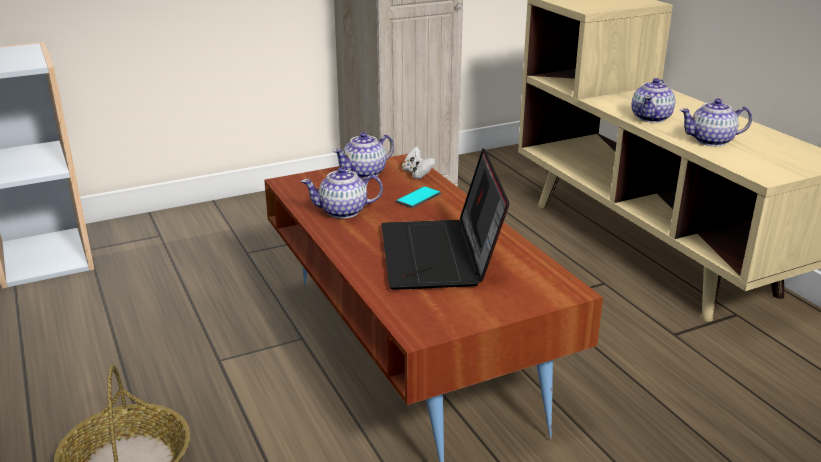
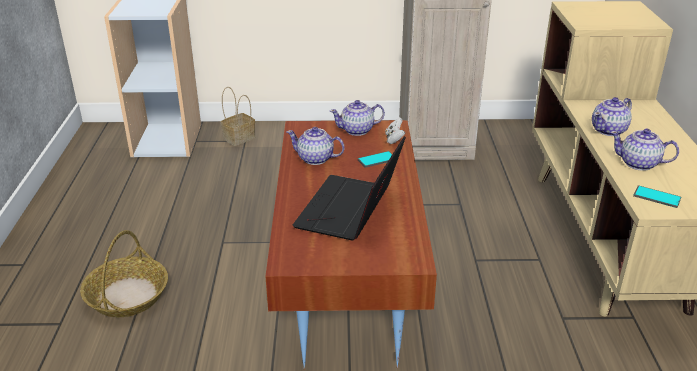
camera: 25 degrees right, 5 degrees up
none -> basket [221,87,255,146]
none -> phone [633,185,681,208]

